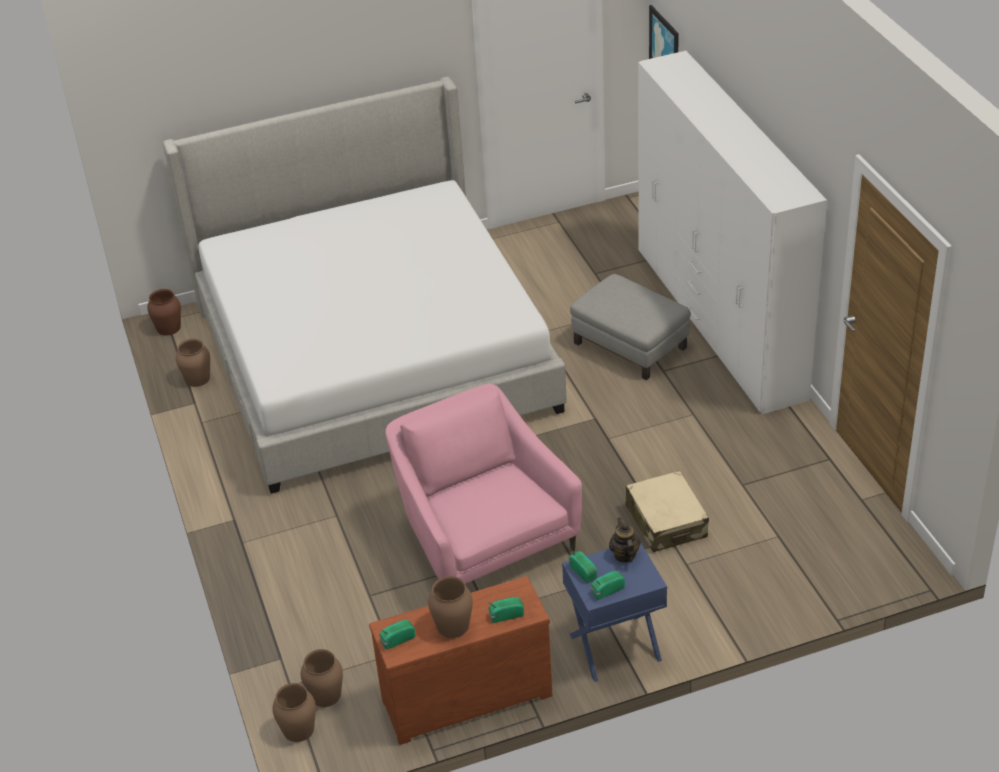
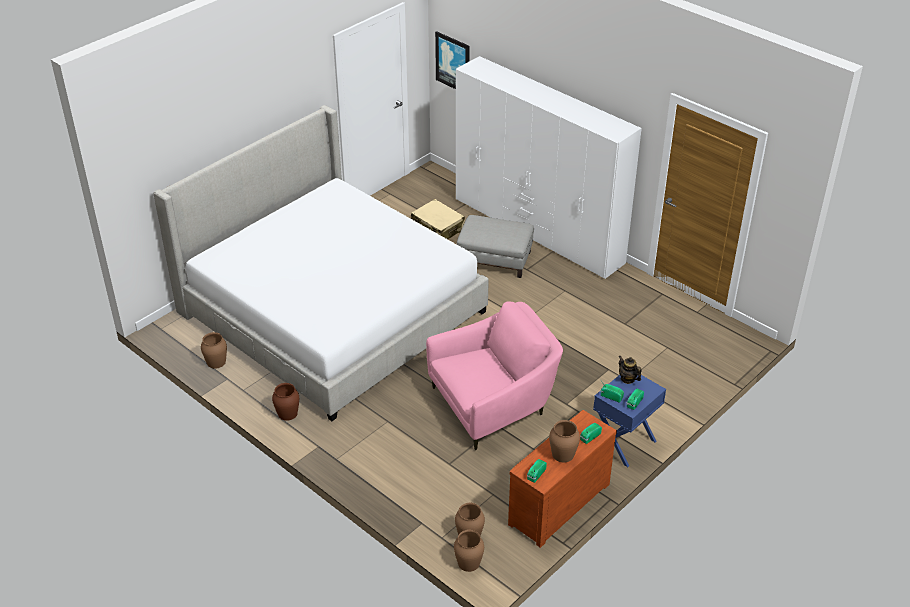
camera: 30 degrees left, 0 degrees up
brown vase [147,289,181,335] -> brown vase moved to [272,383,299,421]
pink armchair [385,384,582,584] -> pink armchair turned 120 degrees clockwise [426,302,563,450]
beige suitcase [626,471,709,552] -> beige suitcase moved to [411,199,465,239]

